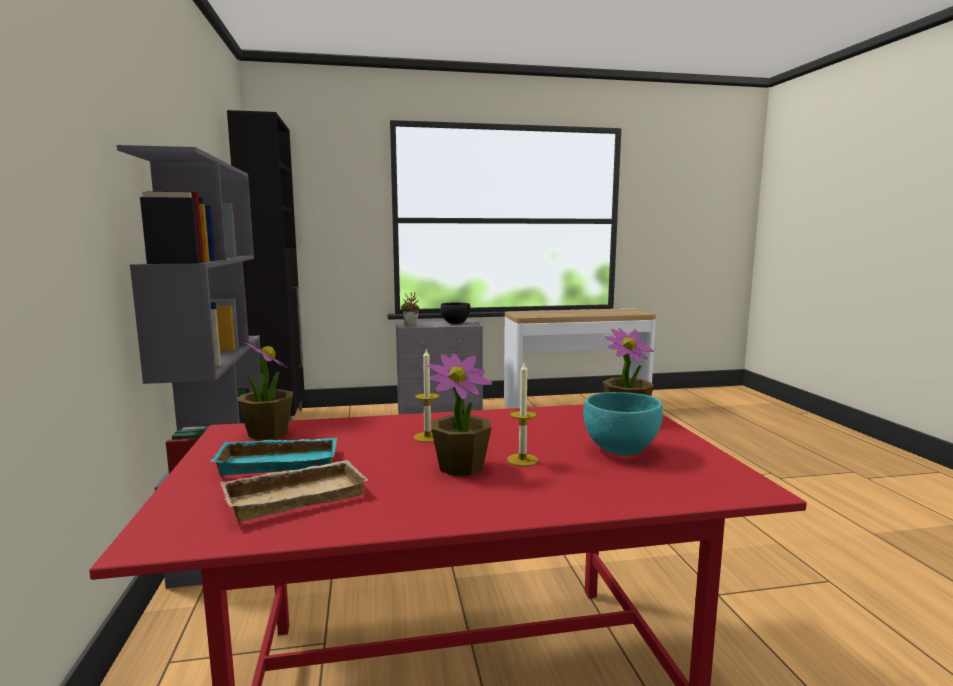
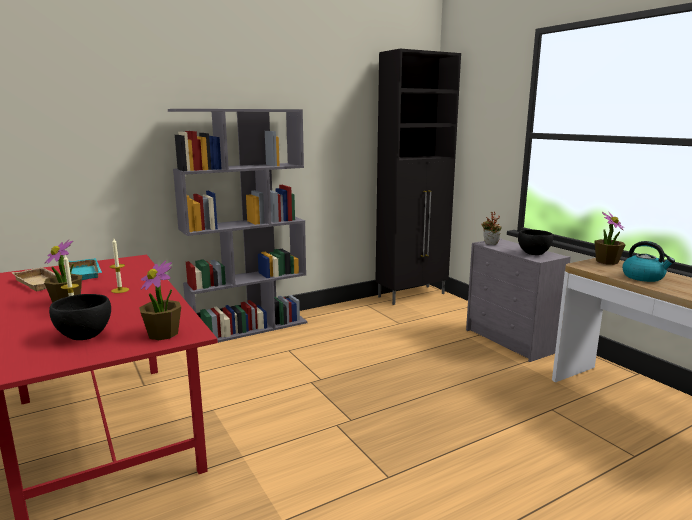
camera: 70 degrees right, 5 degrees up
potted plant [238,340,293,440] -> potted plant moved to [594,212,626,265]
turquoise bowl [583,392,663,456] -> black bowl [49,294,111,340]
none -> kettle [622,241,675,282]

